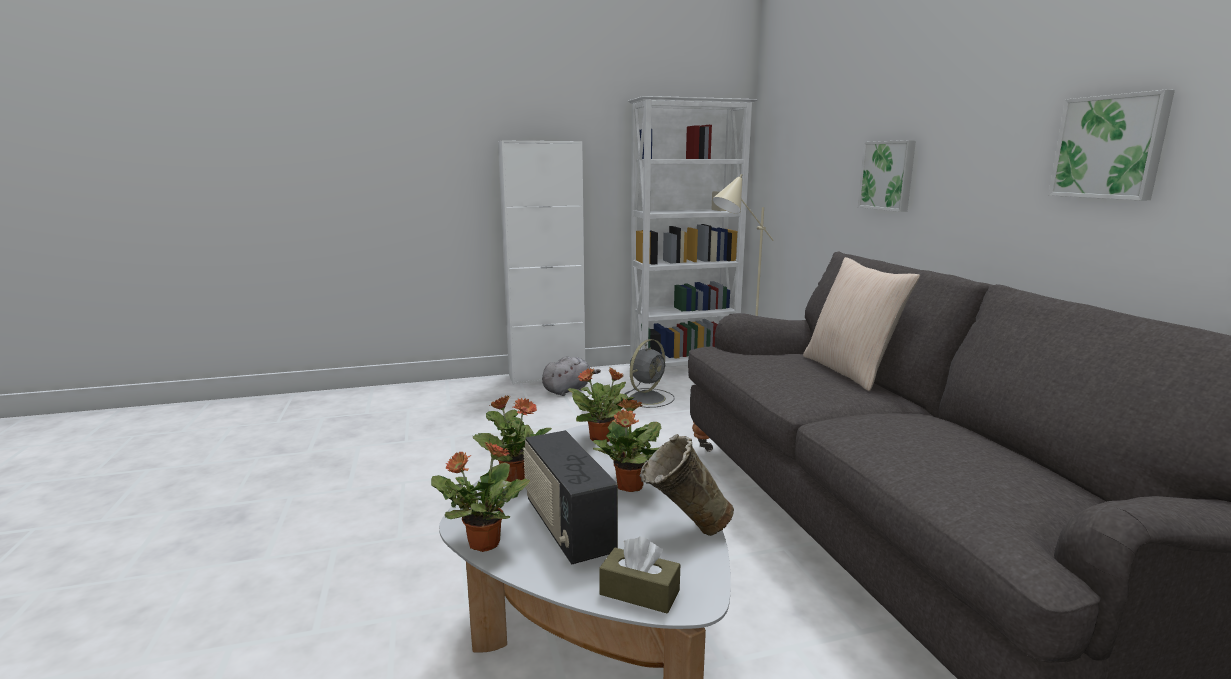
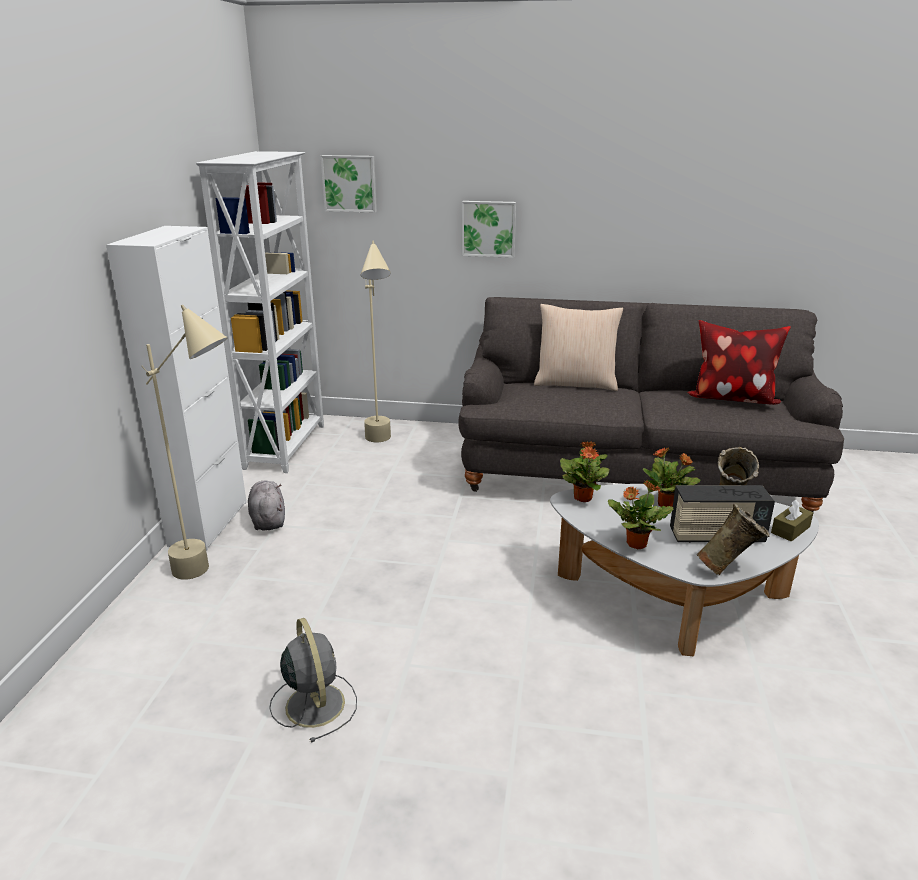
camera: 65 degrees left, 10 degrees up
potted plant [431,442,530,552] -> beige vase [697,504,770,575]
grey fan [624,339,675,408] -> grey fan moved to [269,618,357,742]
picture [1048,90,1175,201] -> picture moved to [321,155,377,212]
none -> beige floor lamp [142,305,227,580]
none -> pillow [687,320,791,405]

